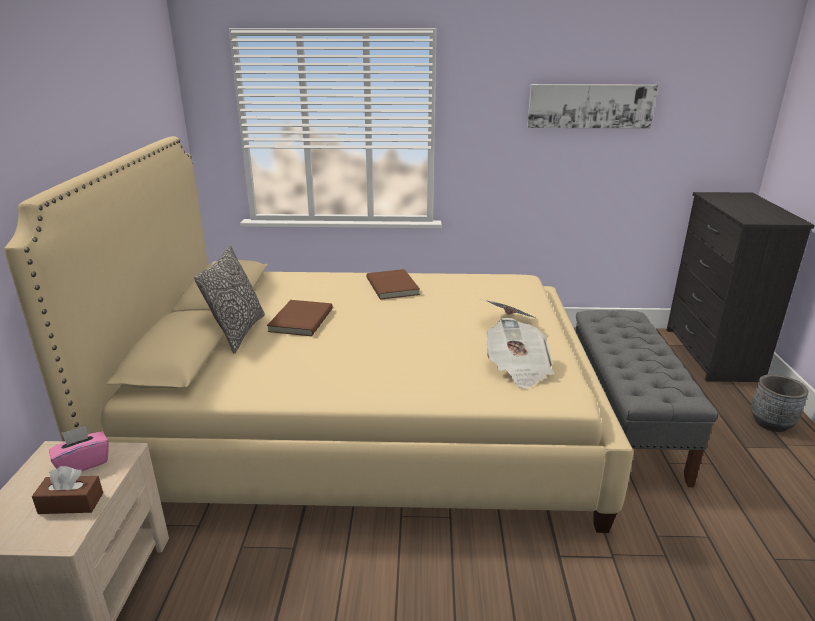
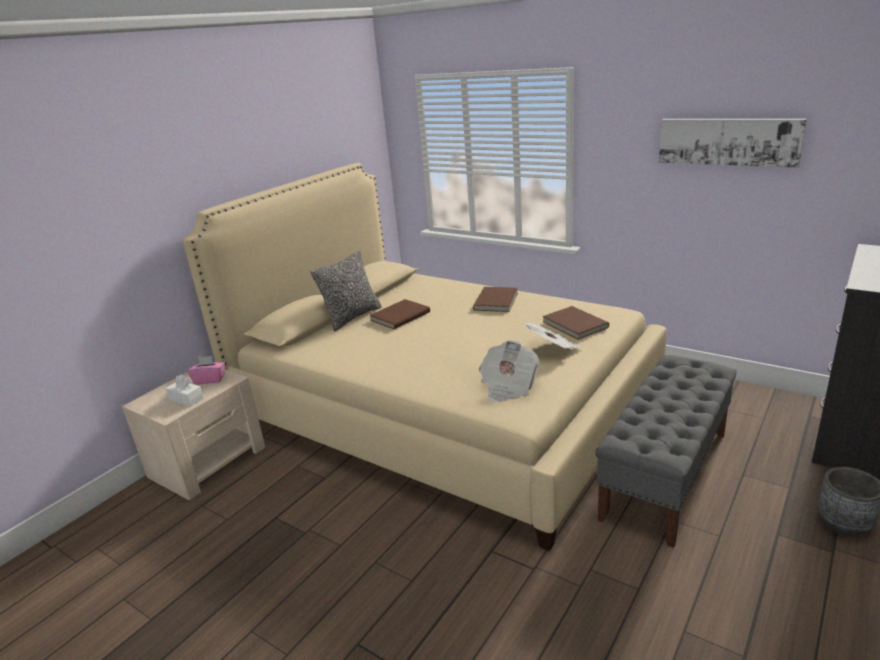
camera: 35 degrees right, 0 degrees up
brown tissue box [32,466,103,514] -> white tissue box [166,375,204,407]
none -> brown book [543,306,609,340]

